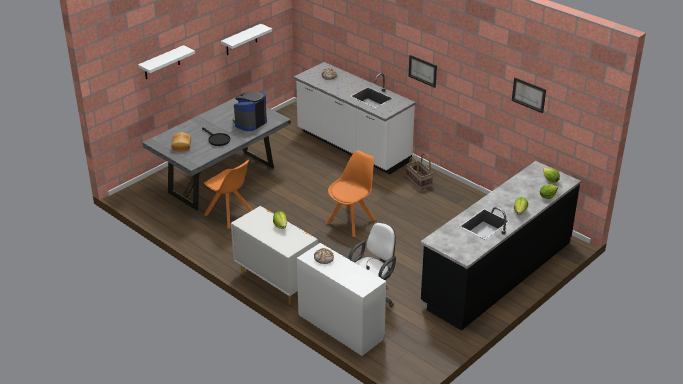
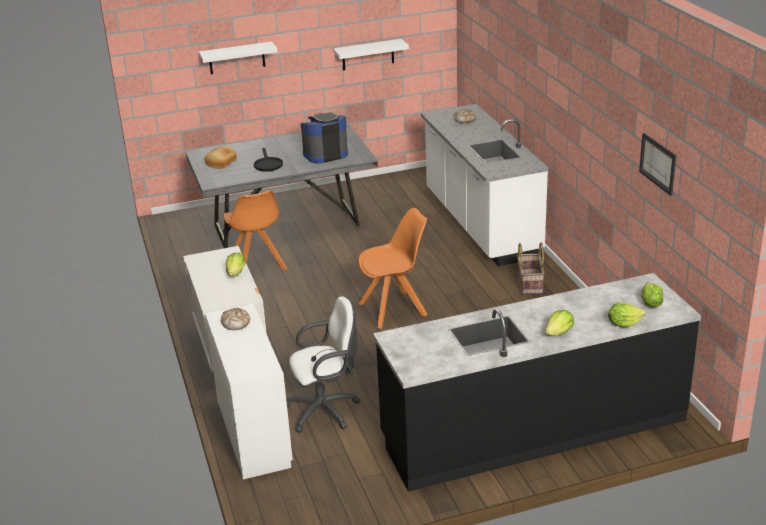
camera: 30 degrees right, 5 degrees down
picture [409,55,437,88] -> none

